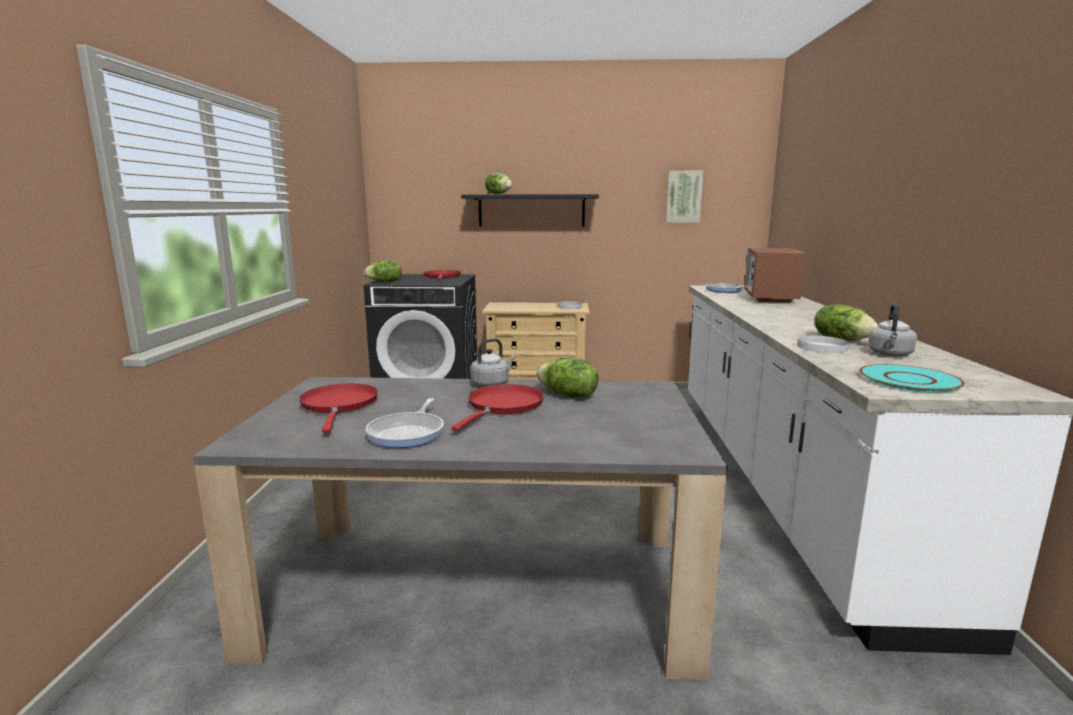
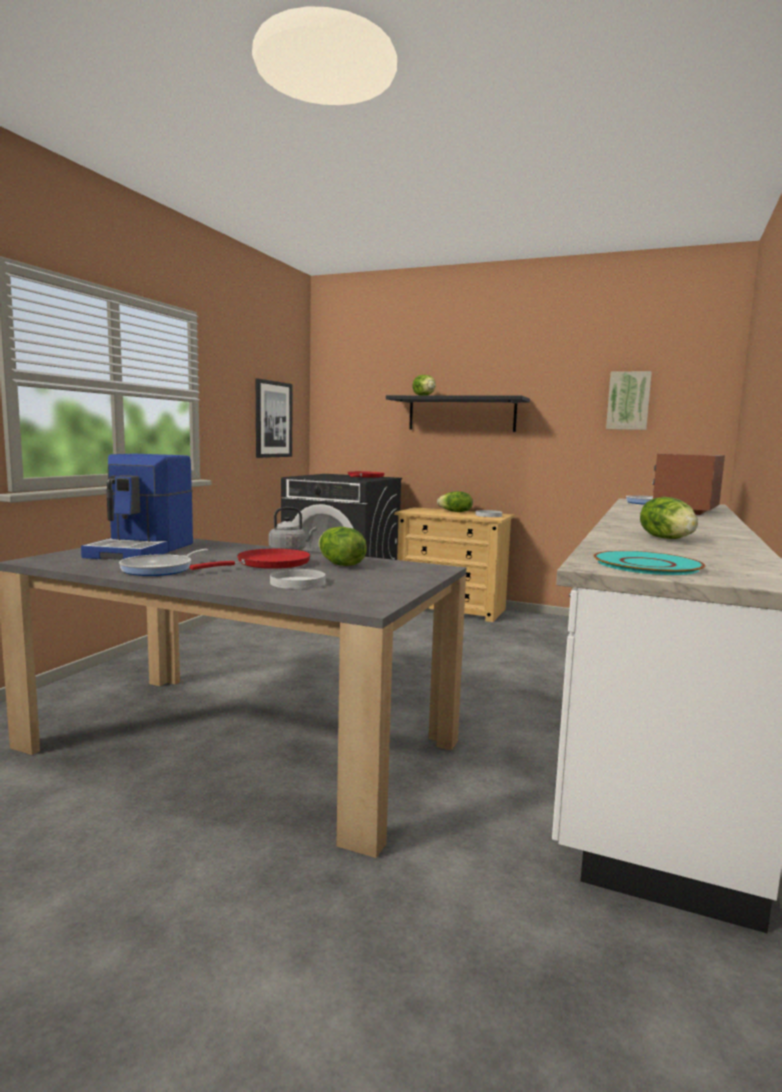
camera: 20 degrees right, 5 degrees down
red frying pan [299,383,378,433] -> coffee machine [81,454,193,560]
lettuce [364,260,402,282] -> lettuce moved to [437,491,473,512]
white plate [797,336,849,353] -> white plate moved to [270,569,326,589]
grey kettle [868,303,917,357] -> none
none -> picture [256,379,293,458]

